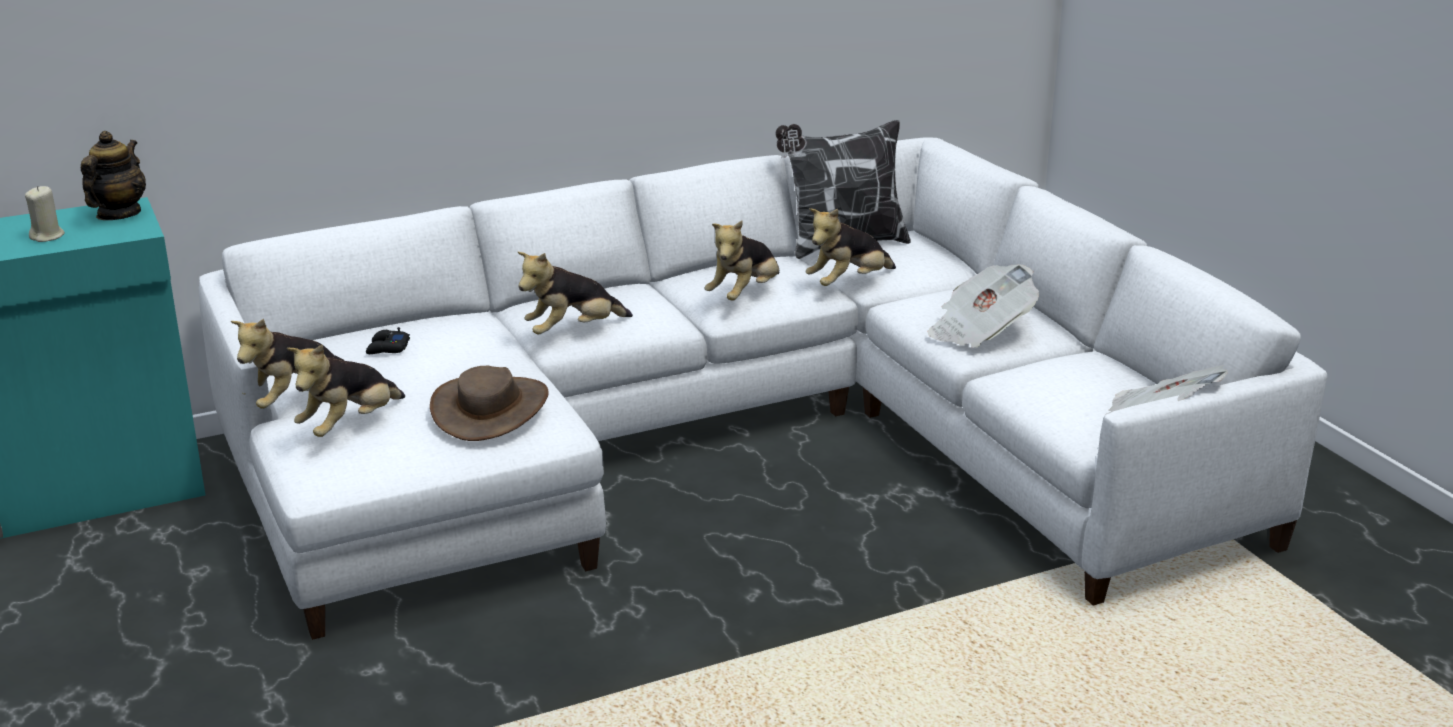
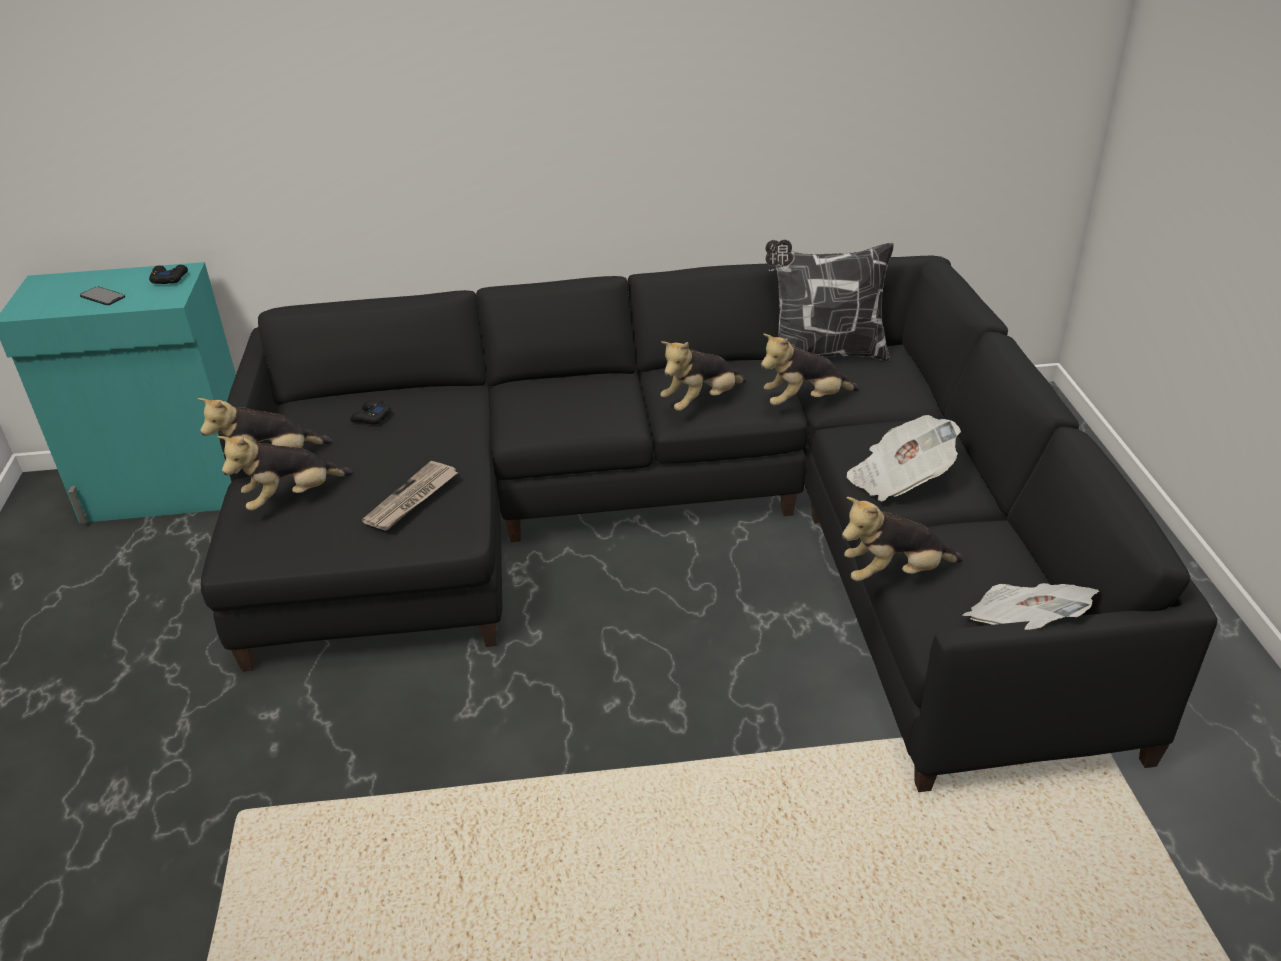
camera: 20 degrees right, 10 degrees up
beige candle [25,186,65,242] -> phone [80,286,125,305]
teapot [81,131,146,220] -> black game controller [149,265,188,284]
white sofa [198,137,1328,640] -> black sofa [201,256,1217,792]
brown hat [430,366,549,441] -> newspaper [362,461,458,531]
plush toy [518,252,633,335] -> plush toy moved to [842,497,964,582]

